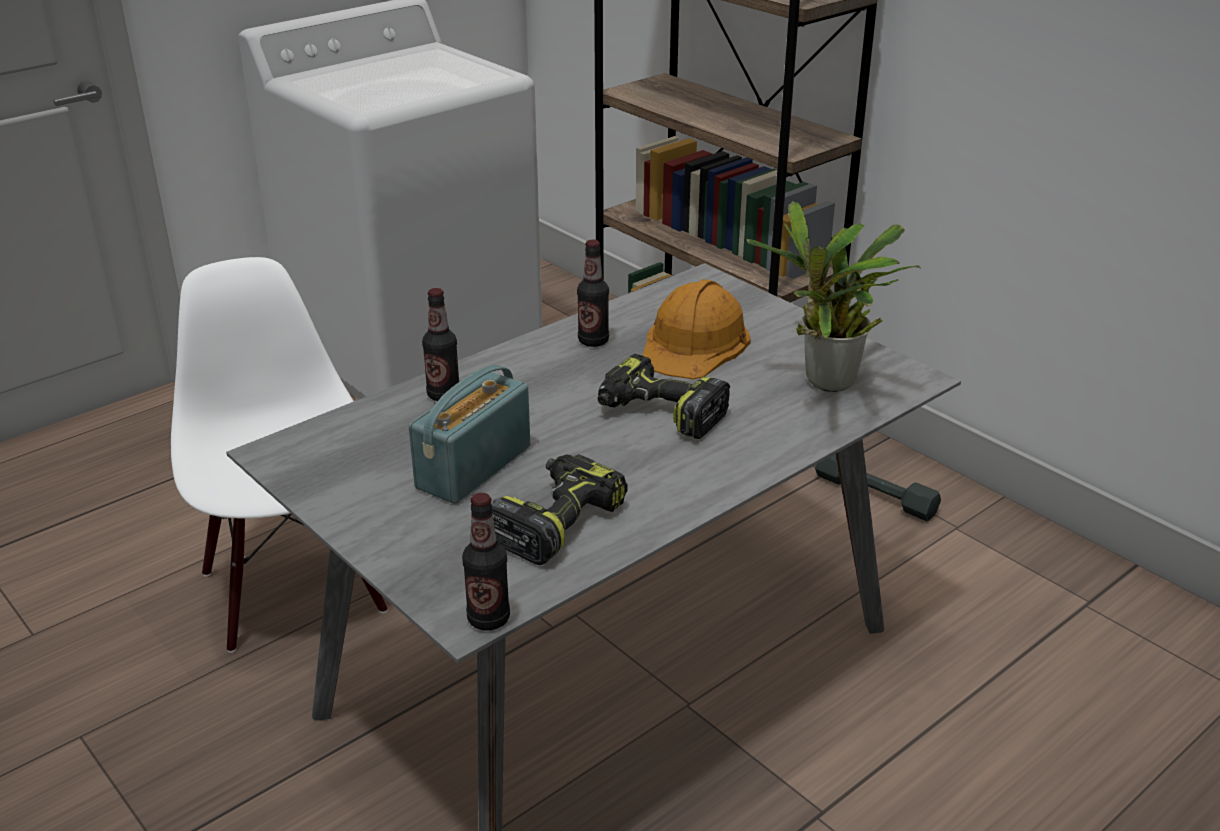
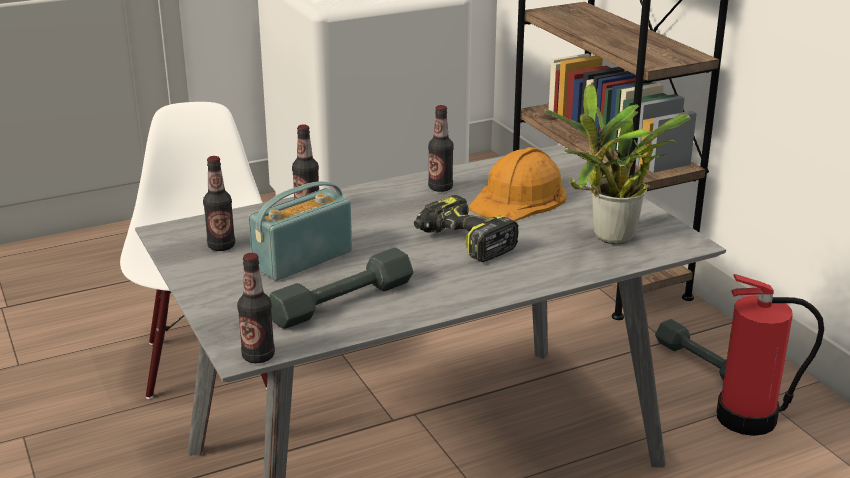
camera: 15 degrees right, 5 degrees down
power drill [492,454,628,565] -> grey dumbbell [269,248,413,329]
none -> bottle [203,156,235,251]
none -> fire extinguisher [717,274,824,436]

